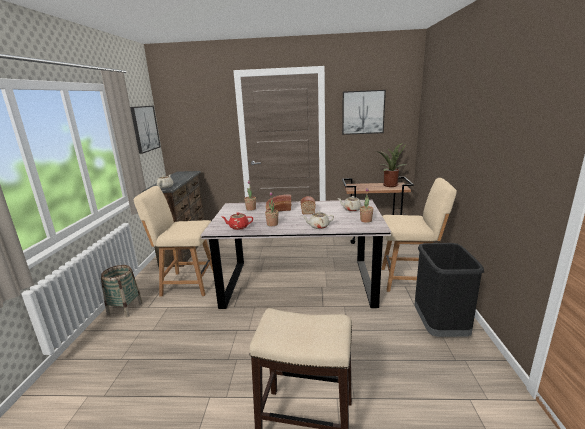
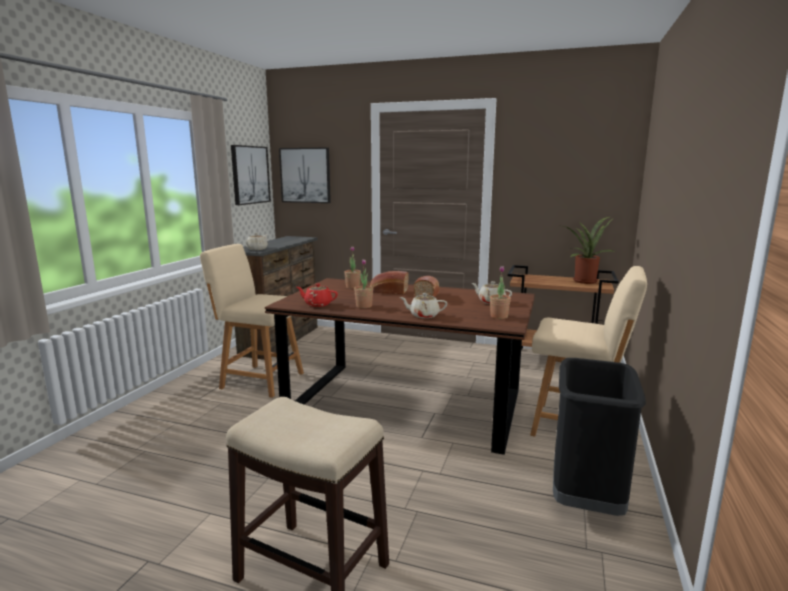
camera: 15 degrees right, 5 degrees down
basket [101,265,143,317] -> none
grey dining table [201,200,391,309] -> brown dining table [265,278,535,455]
picture [342,90,386,135] -> picture moved to [279,147,331,203]

